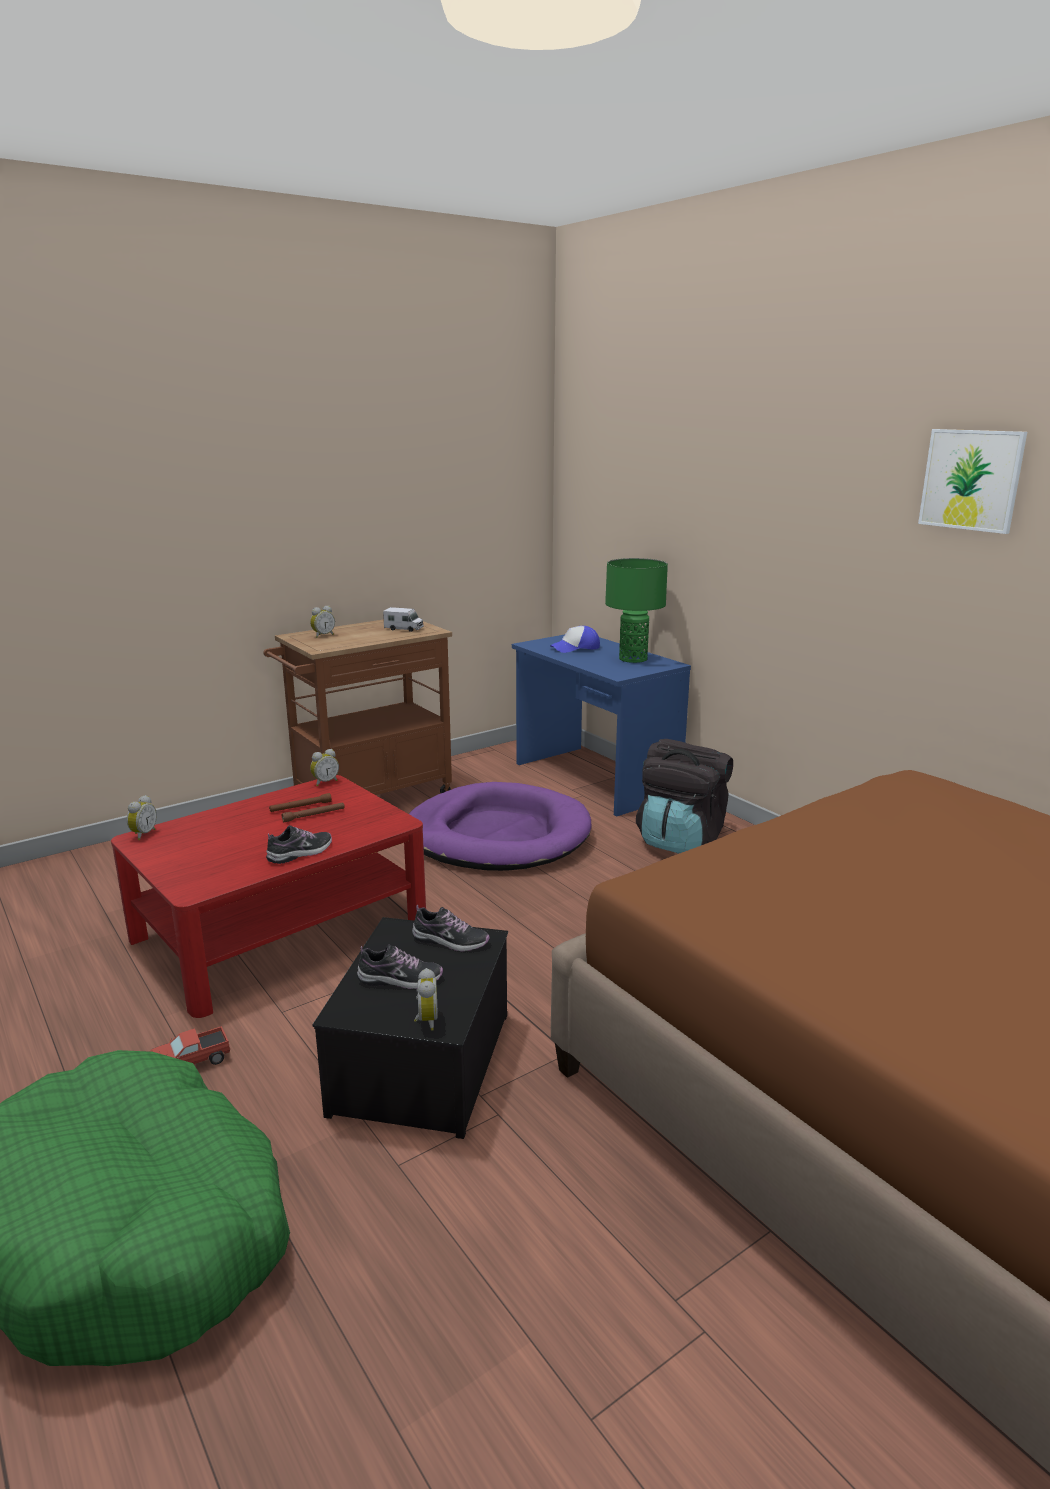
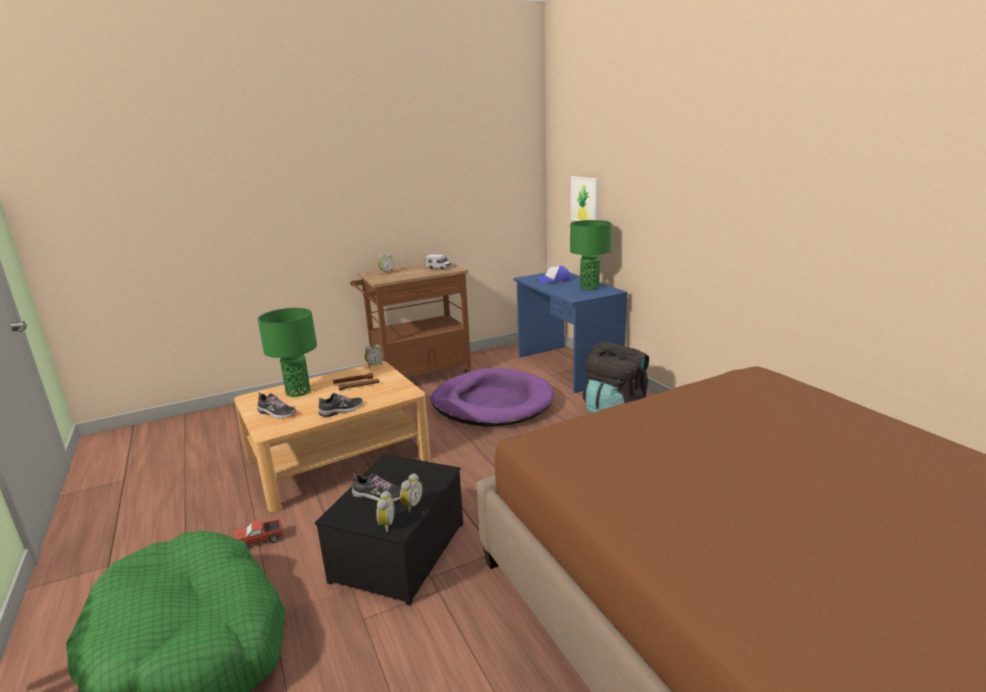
camera: 10 degrees right, 0 degrees up
red coffee table [111,775,426,1018] -> beige coffee table [234,361,431,512]
alarm clock [127,795,157,840] -> alarm clock moved to [400,473,423,513]
shoe [412,905,490,952] -> shoe moved to [257,392,297,419]
picture [918,429,1027,534] -> picture moved to [571,176,599,221]
none -> green table lamp [258,308,317,397]

